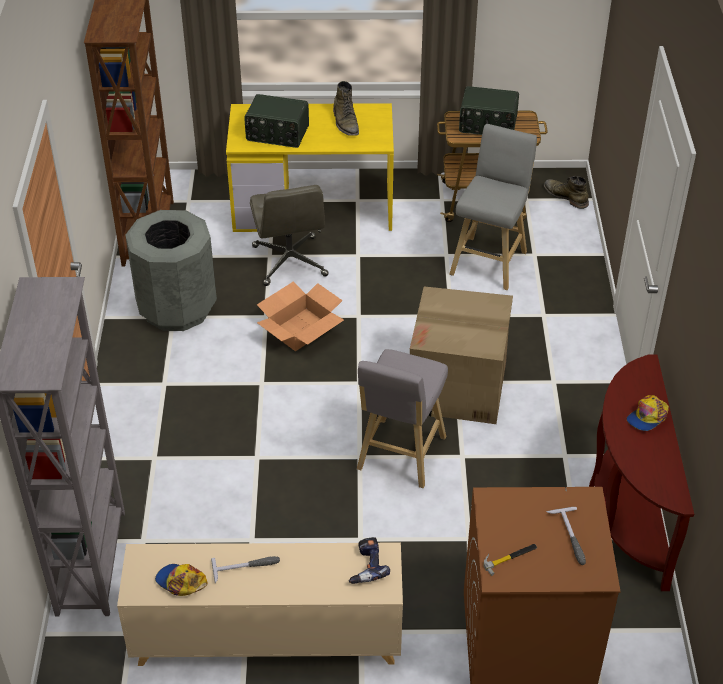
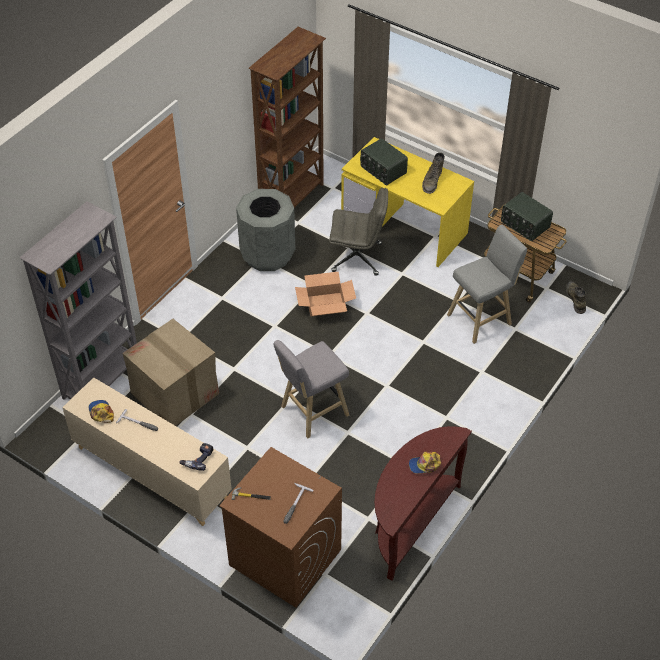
camera: 35 degrees right, 5 degrees up
grey office chair [250,185,329,286] -> grey office chair turned 105 degrees counterclockwise [329,188,388,276]
cardboard box [410,286,513,424] -> cardboard box moved to [122,319,219,426]

